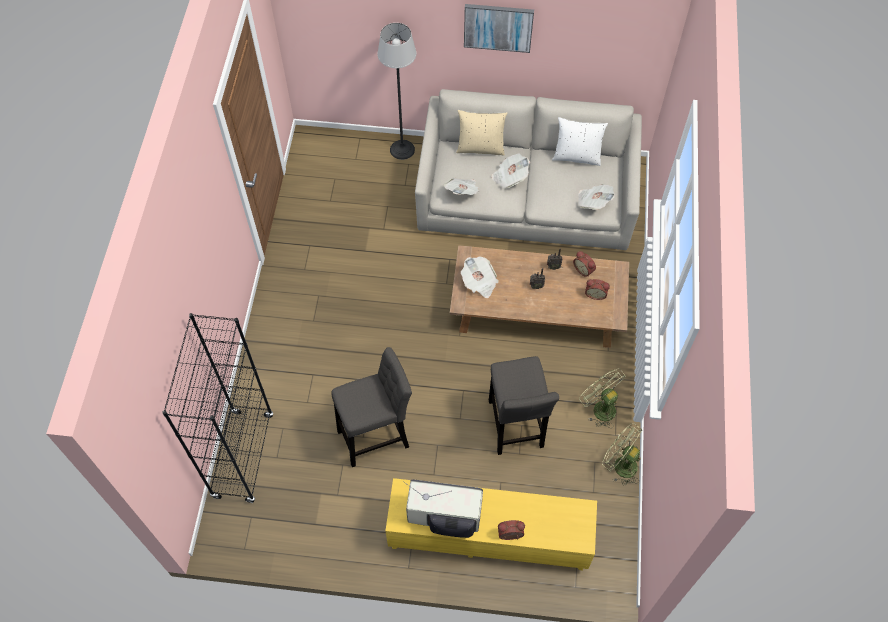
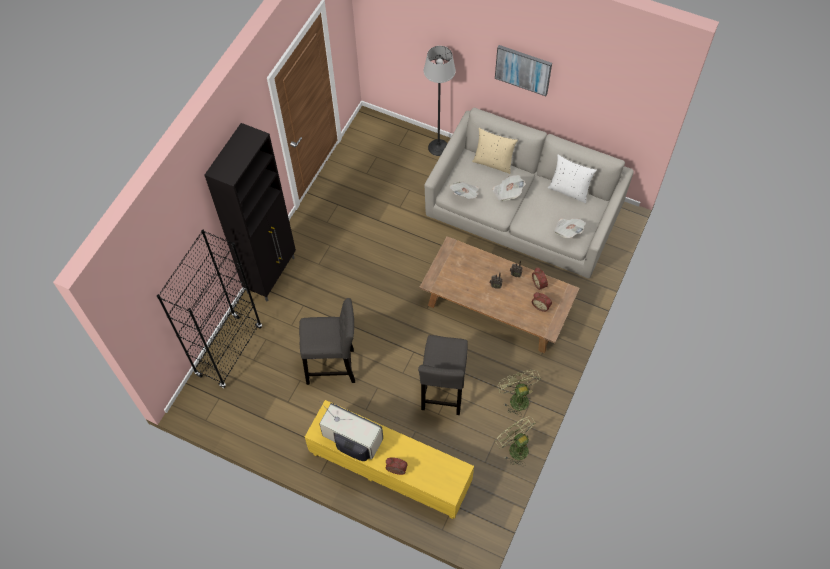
camera: 20 degrees right, 0 degrees up
newspaper [461,257,499,298] -> none
none -> black cabinet [204,123,296,302]

